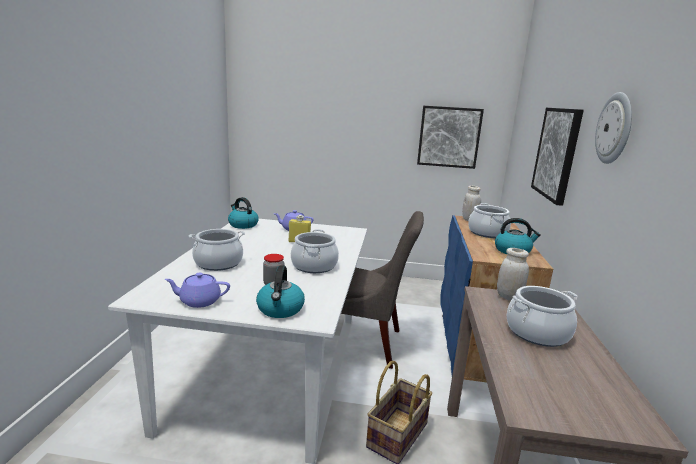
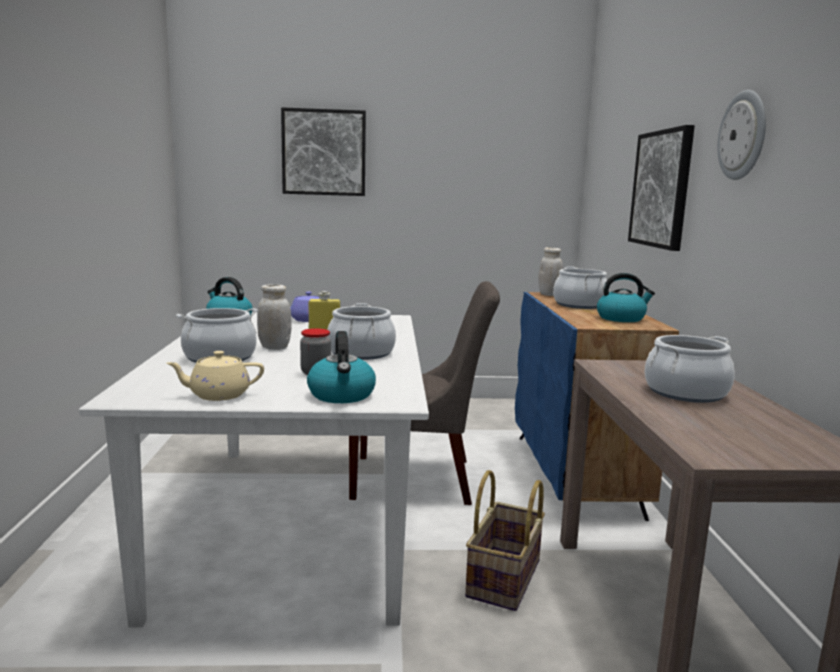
camera: 10 degrees left, 5 degrees down
purple teapot [164,273,230,308] -> beige teapot [166,351,264,401]
picture [417,106,484,169] -> picture moved to [281,107,366,196]
white jar [497,248,529,300] -> white jar moved to [257,284,291,350]

